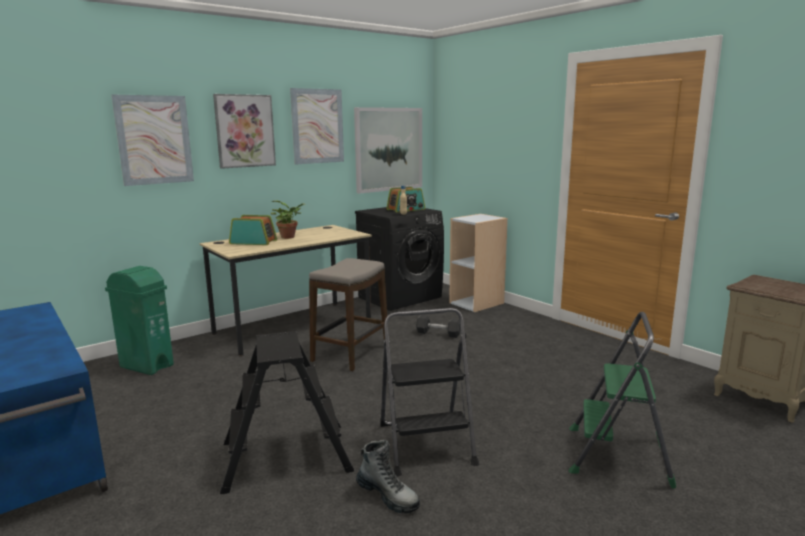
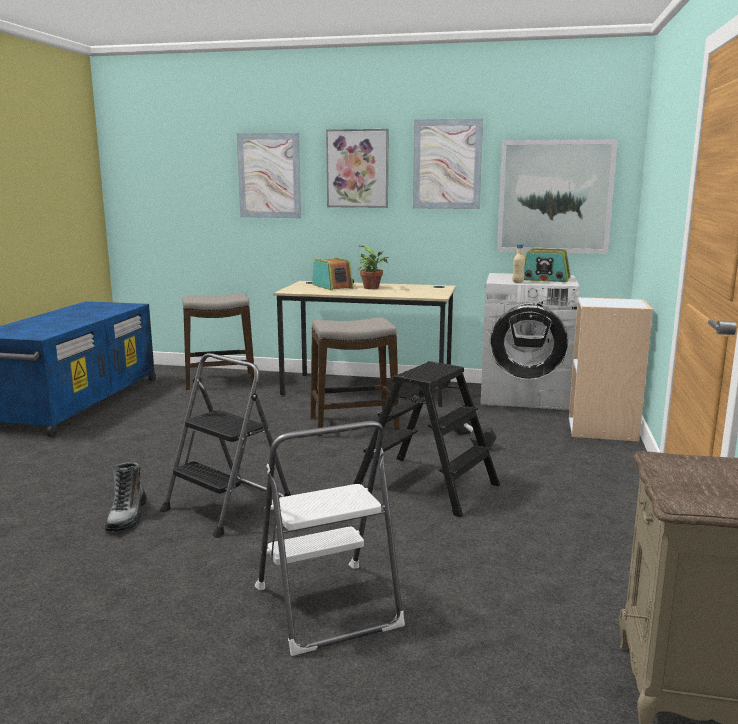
camera: 50 degrees right, 0 degrees up
green trash can [105,266,174,375] -> stool [182,293,254,390]
black step ladder [220,331,354,494] -> black step ladder moved to [353,361,500,517]
black washing machine [355,207,444,311] -> white washing machine [481,273,580,410]
green step ladder [569,312,676,488] -> white step ladder [255,421,405,656]

